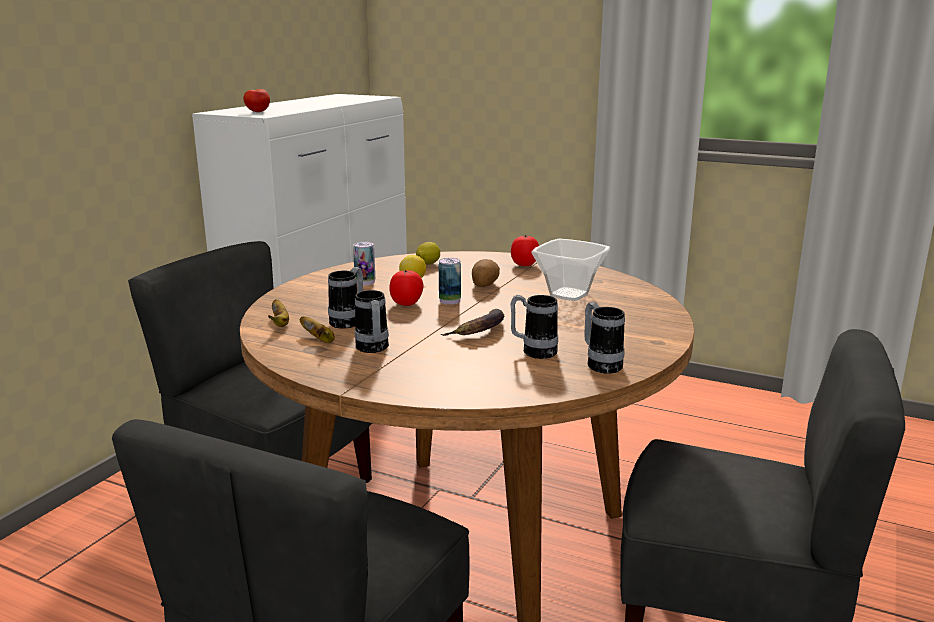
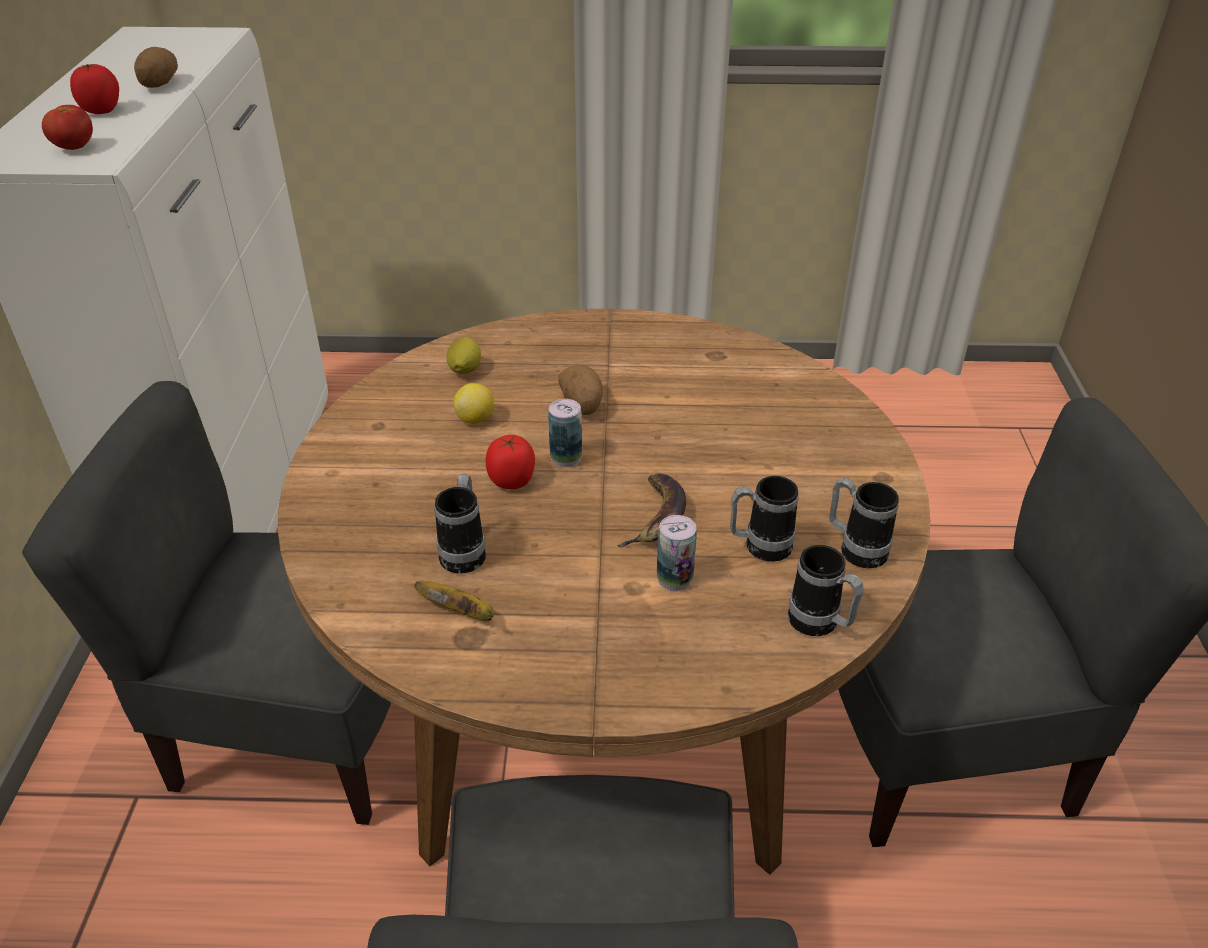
camera: 25 degrees left, 20 degrees up
banana [268,299,289,327] -> none
can [353,242,375,285] -> can moved to [657,515,697,591]
mug [355,290,389,353] -> mug moved to [788,545,864,636]
tomato [511,235,539,266] -> tomato moved to [70,64,119,114]
bowl [532,239,610,301] -> none
none -> potato [134,47,178,88]

